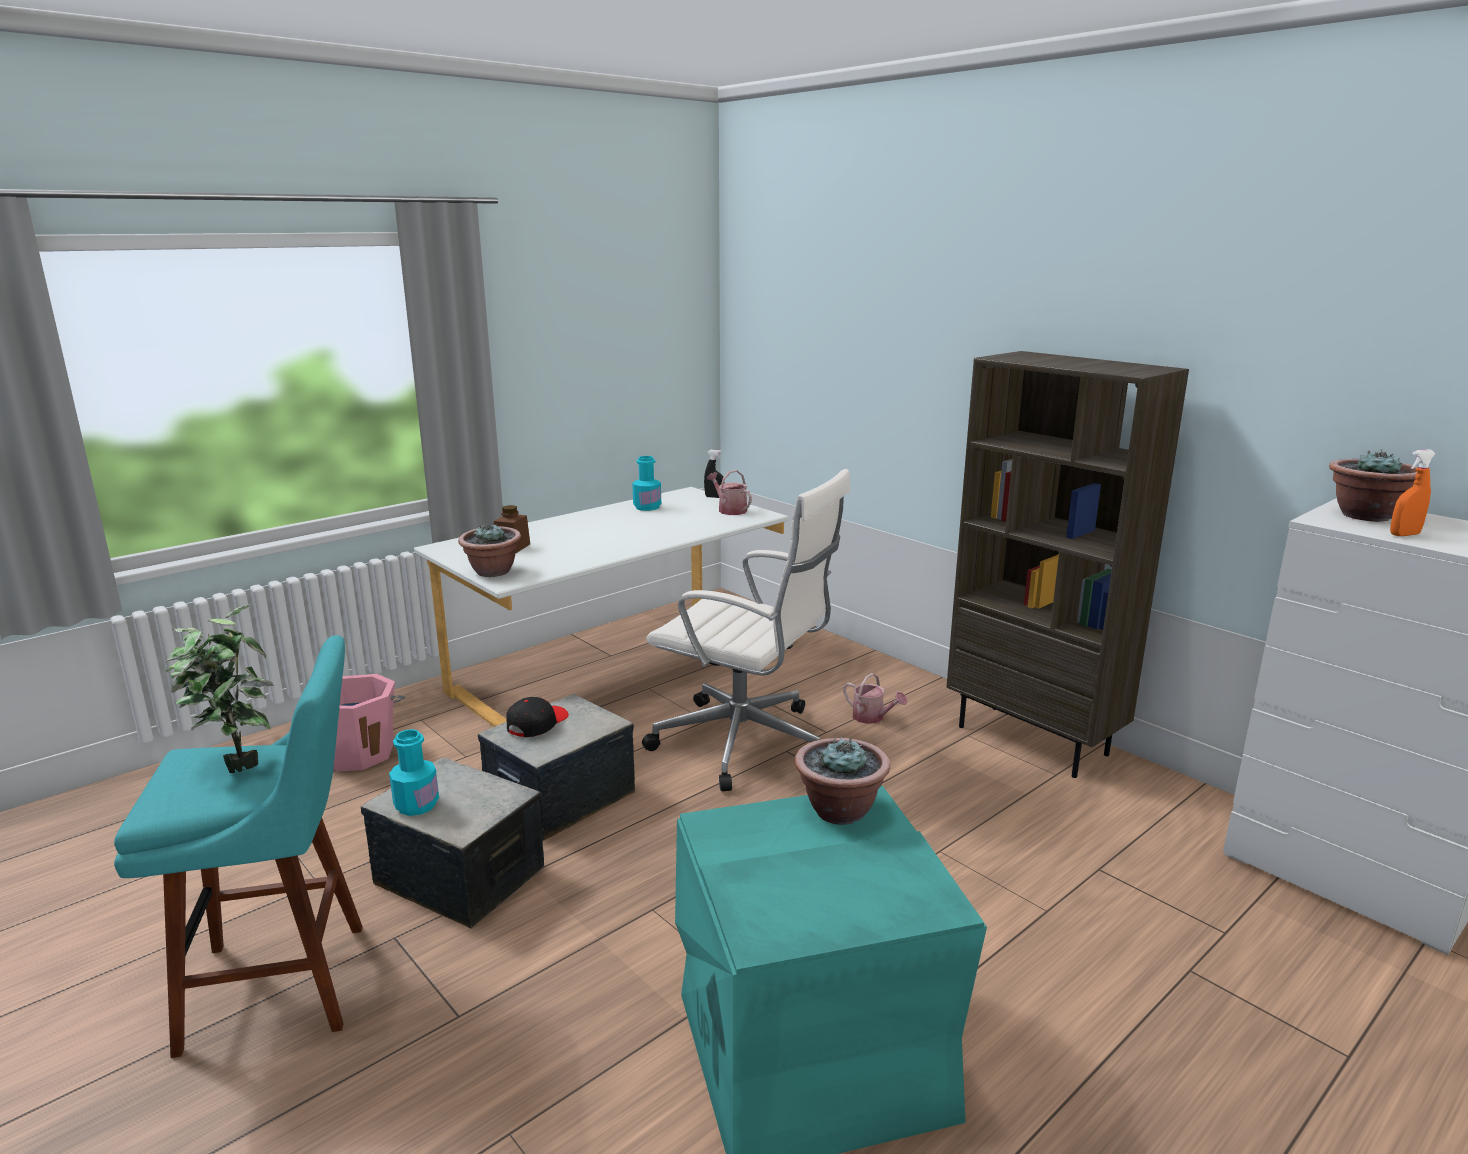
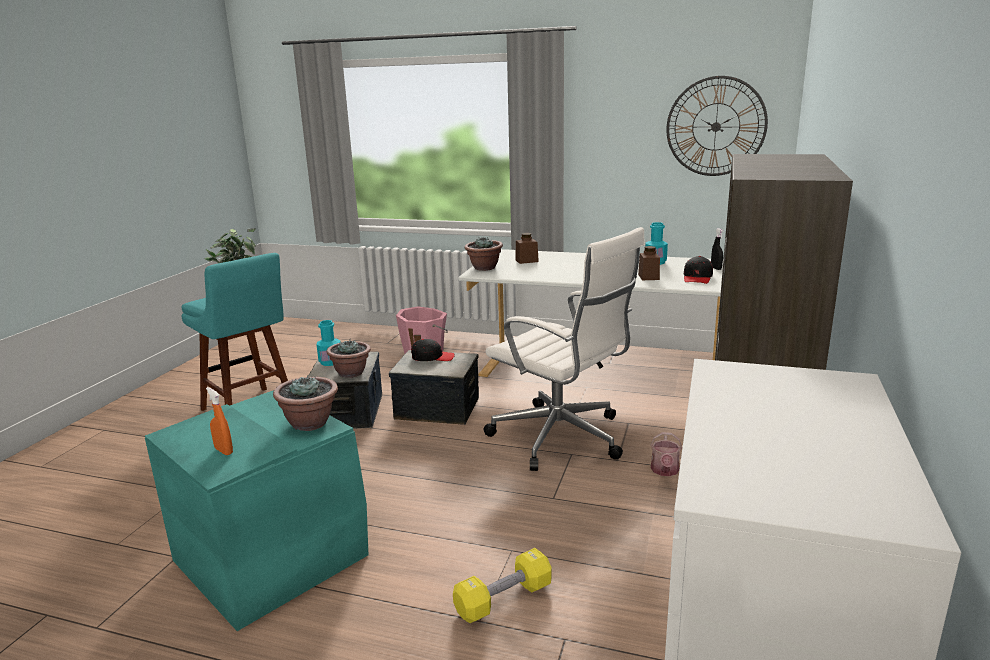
camera: 60 degrees right, 0 degrees up
white office chair [642,469,851,791] -> white office chair turned 45 degrees counterclockwise [483,227,645,471]
watering can [707,470,752,515] -> black cap [684,256,713,284]
potted plant [1329,449,1417,522] -> potted plant moved to [327,339,371,378]
orange spray bottle [1390,449,1436,536] -> orange spray bottle moved to [206,387,233,455]
none -> yellow dumbbell [453,548,552,623]
none -> brown jar [638,246,660,280]
none -> wall clock [667,76,768,176]

